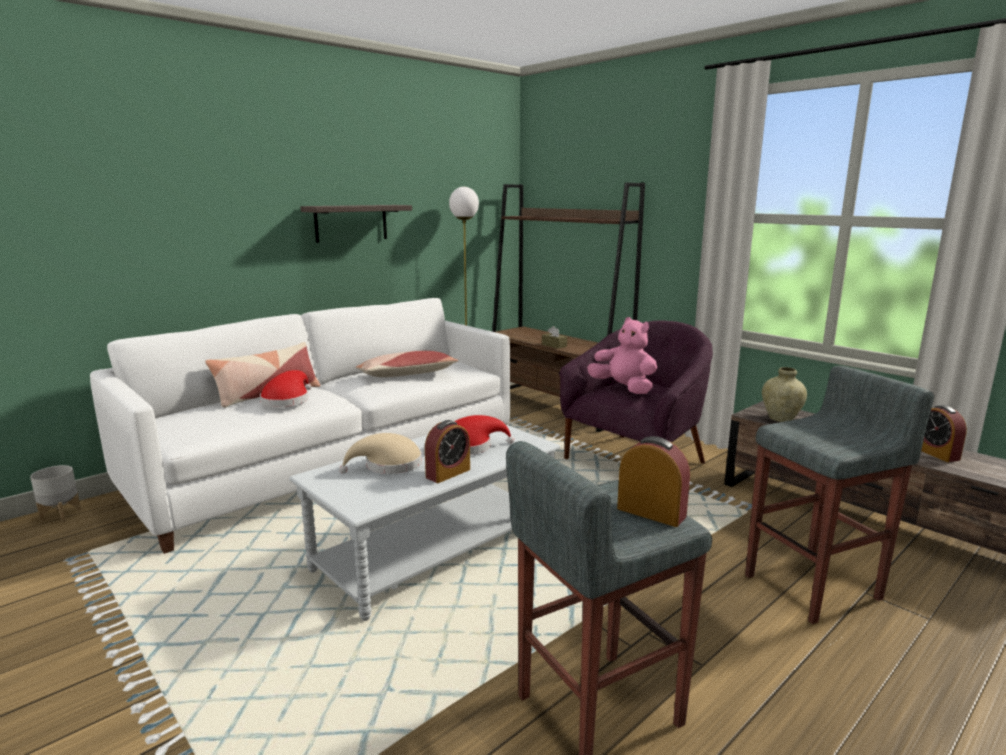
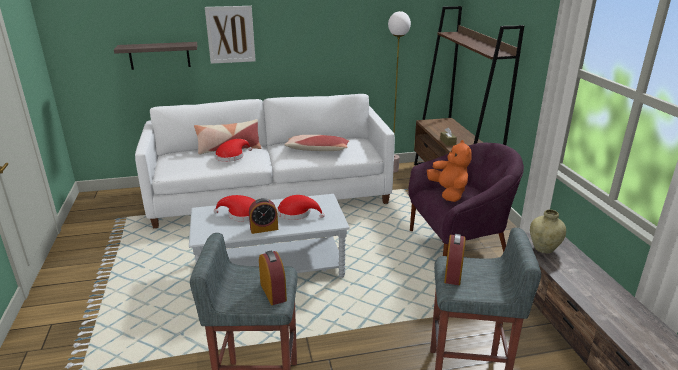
camera: 30 degrees right, 10 degrees up
grey planter [30,465,81,522] -> none
shelf [300,205,412,243] -> shelf moved to [114,42,197,70]
beige hat [339,433,422,474] -> red hat [214,195,256,222]
pink plush toy [587,317,657,394] -> orange plush toy [427,140,472,202]
alarm clock [921,405,967,462] -> alarm clock moved to [444,234,466,285]
none -> picture [205,6,256,64]

